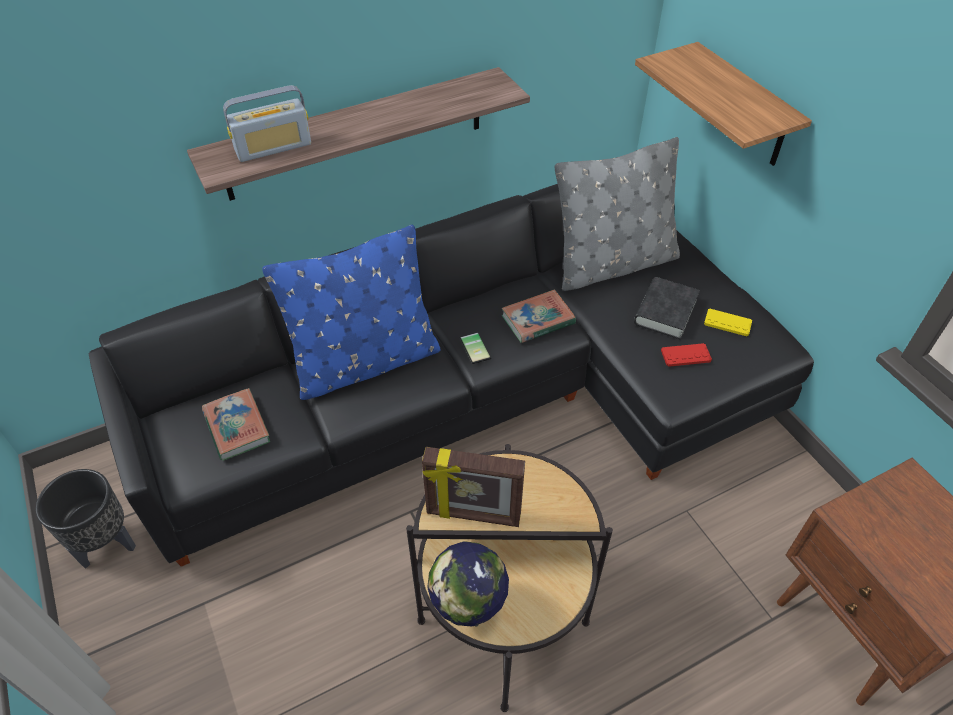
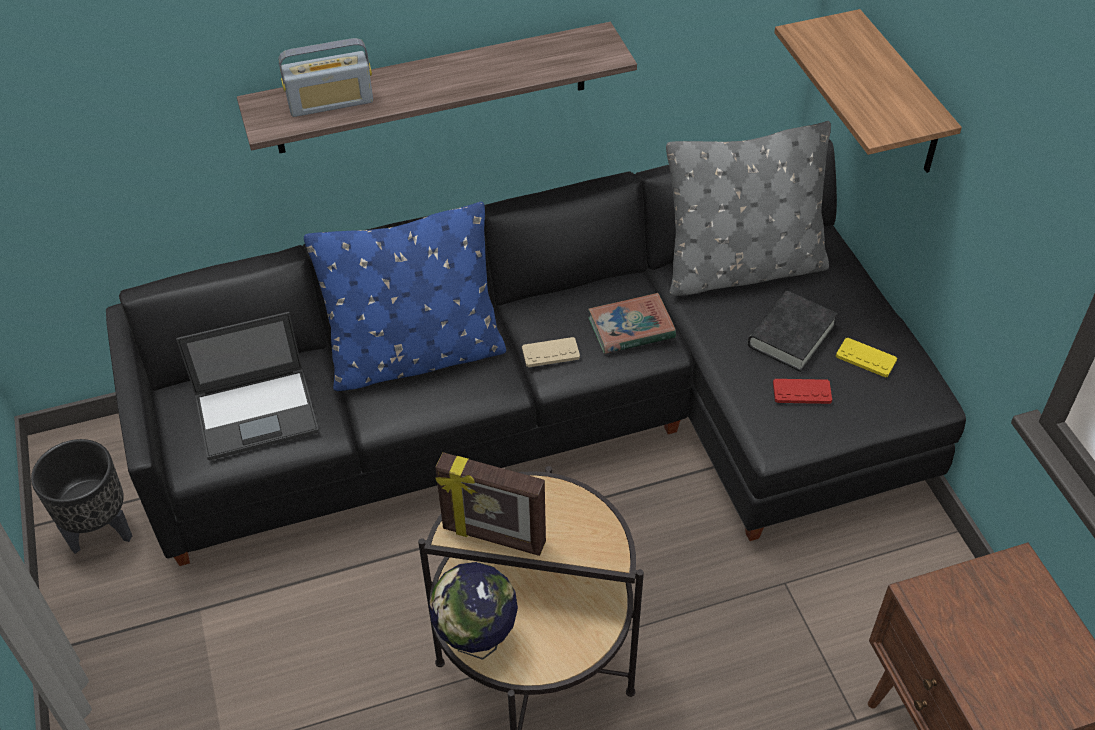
camera: 10 degrees right, 0 degrees up
book [202,388,270,461] -> laptop [176,312,319,460]
phone [460,332,491,364] -> beige game controller [522,337,580,367]

